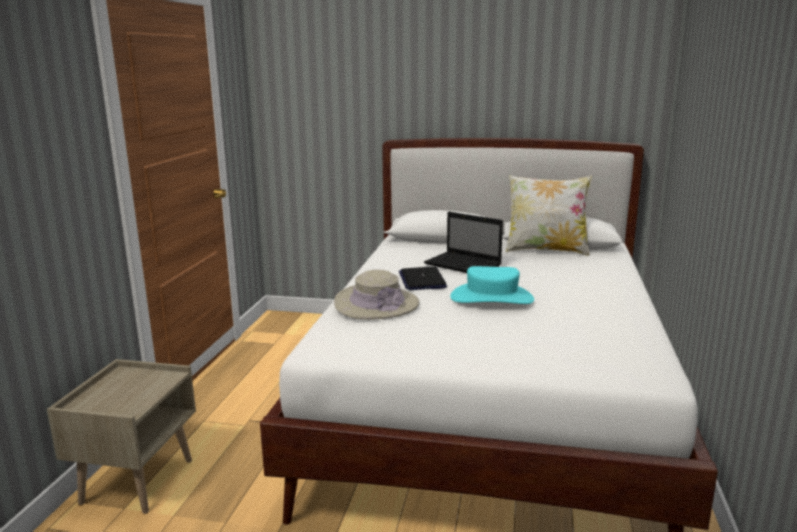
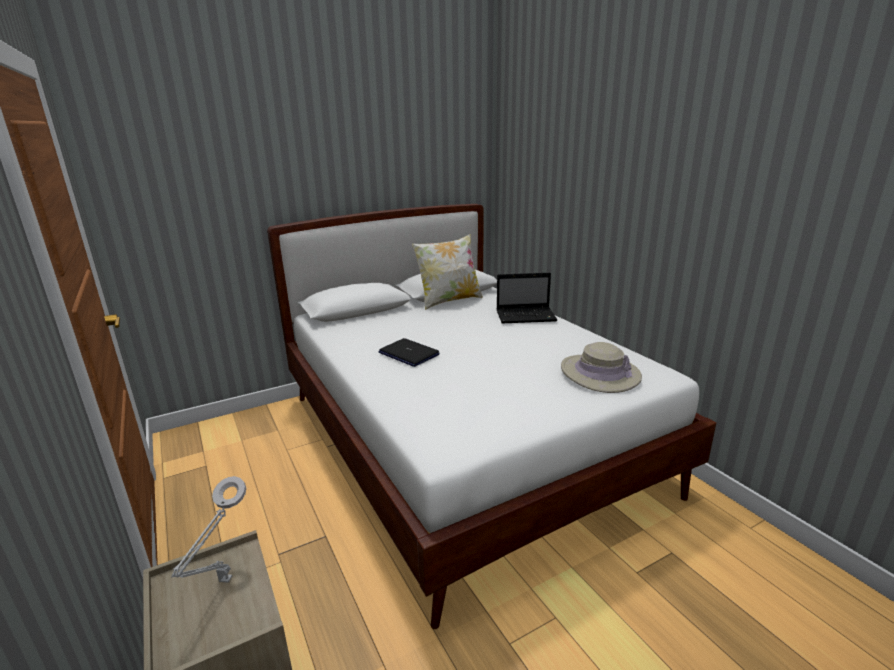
camera: 40 degrees left, 5 degrees up
beige hat [334,270,419,320] -> beige hat moved to [561,342,642,393]
laptop [424,212,503,273] -> laptop moved to [496,273,558,323]
turquoise hat [450,266,534,304] -> none
none -> grey table lamp [171,476,246,583]

